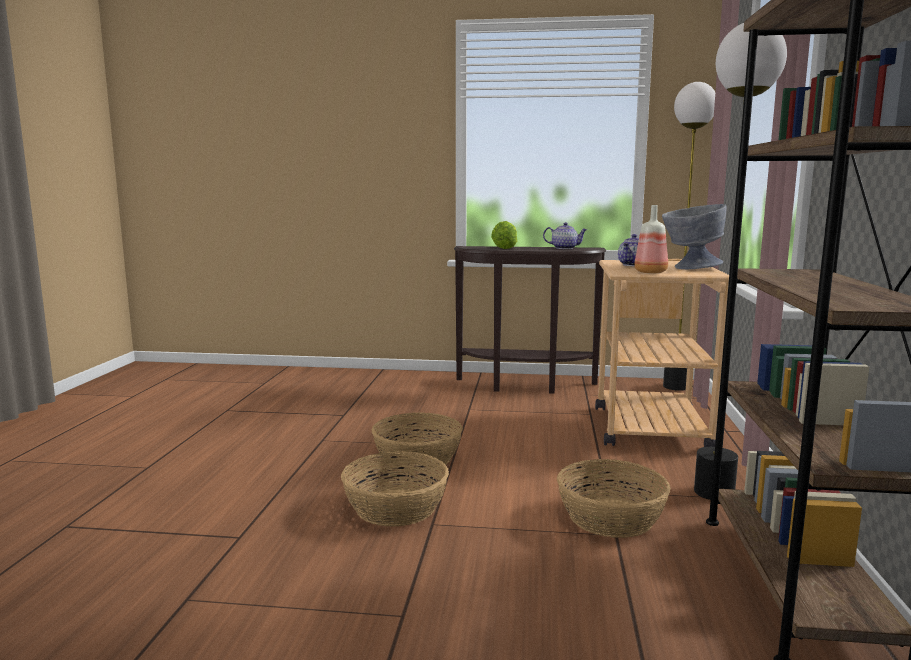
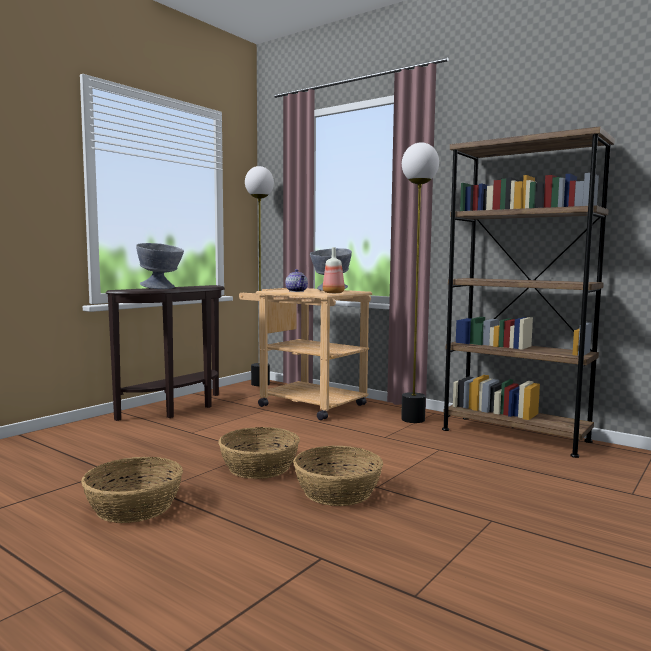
camera: 60 degrees left, 5 degrees down
lettuce [491,221,517,249] -> grey bowl [136,243,184,289]
teapot [543,222,587,249] -> none
basket [557,459,671,538] -> basket moved to [81,457,183,523]

